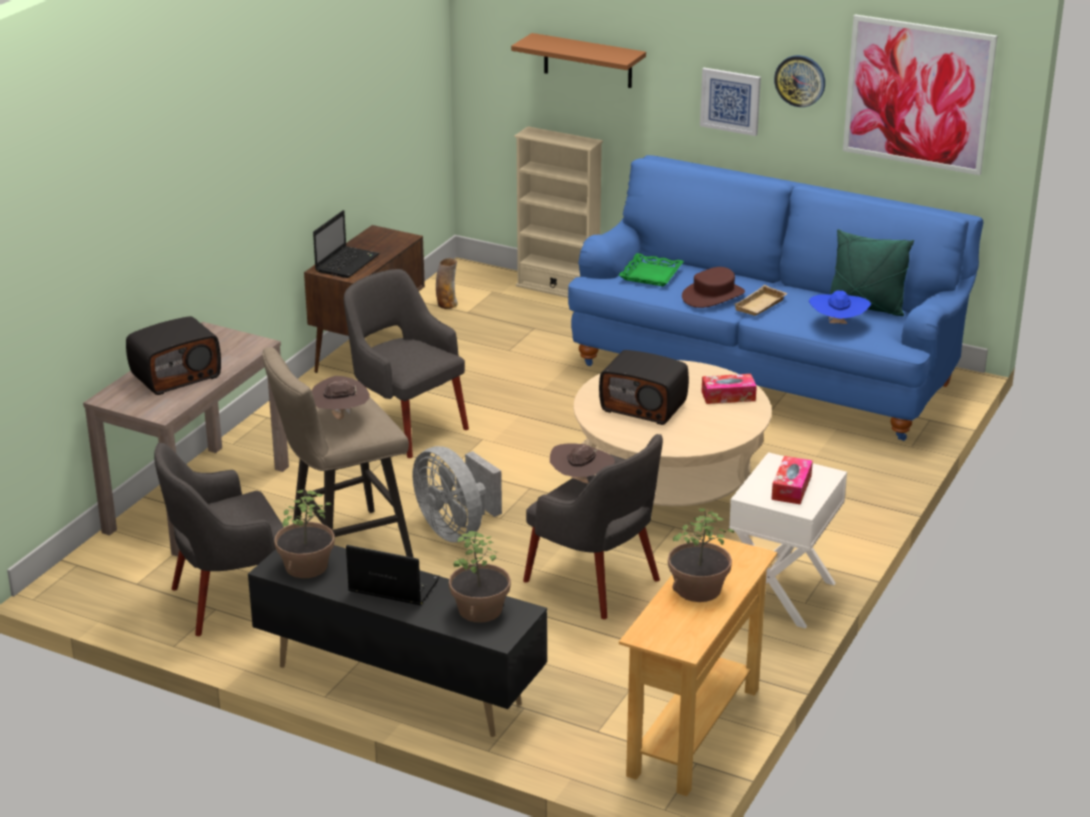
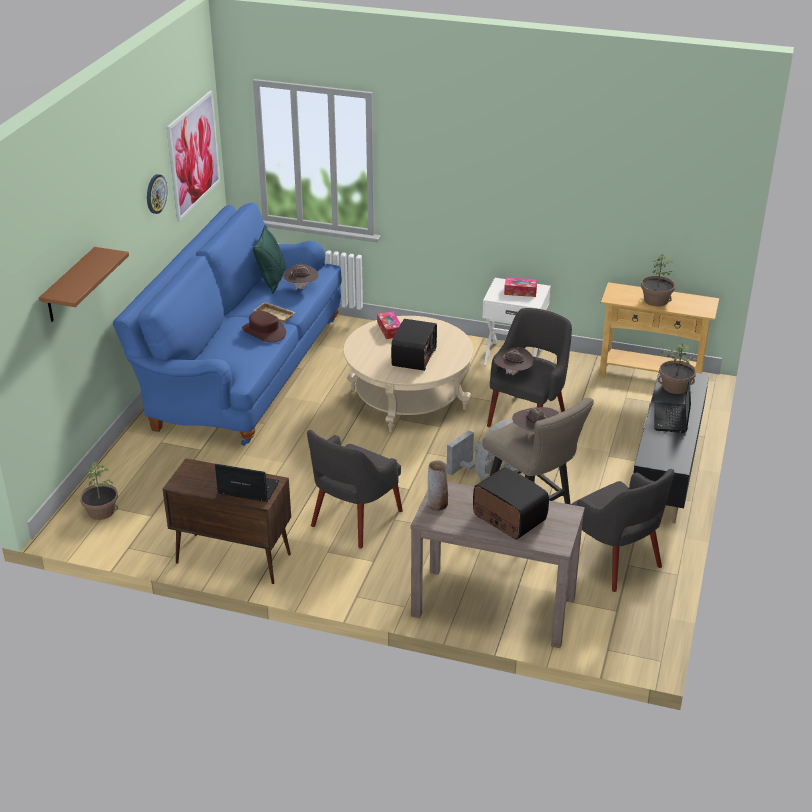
camera: 100 degrees left, 5 degrees up
potted plant [274,490,335,578] -> potted plant moved to [80,462,118,520]
vase [436,258,458,309] -> vase moved to [428,460,448,511]
beige bookcase [515,126,603,298] -> none
green tray [619,253,684,286] -> none
picture [700,68,761,136] -> none
blue hat [809,290,871,324] -> brown hat [284,264,319,290]

